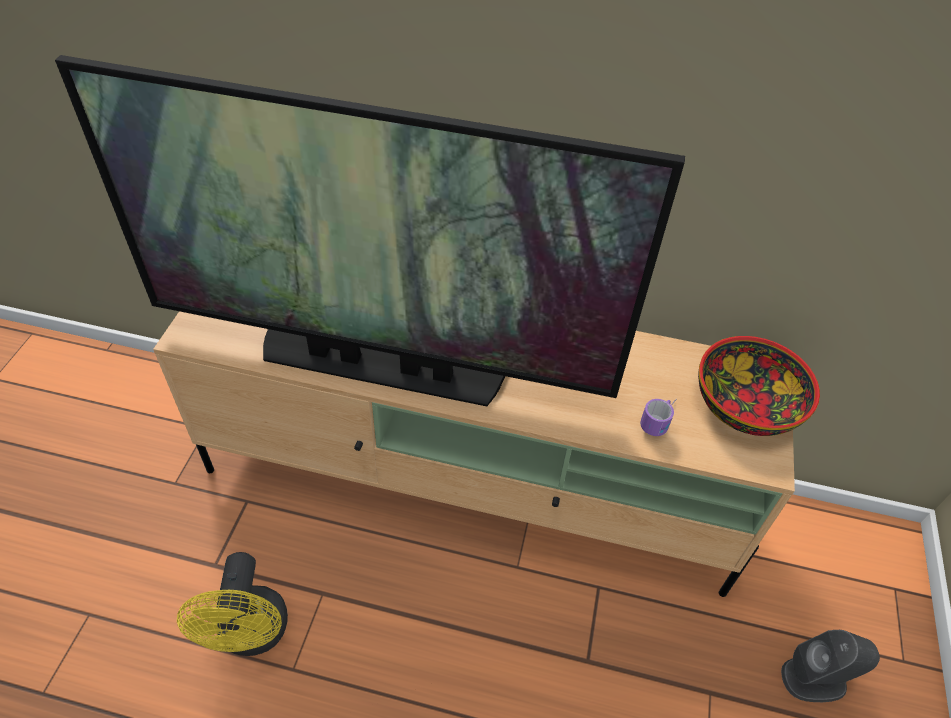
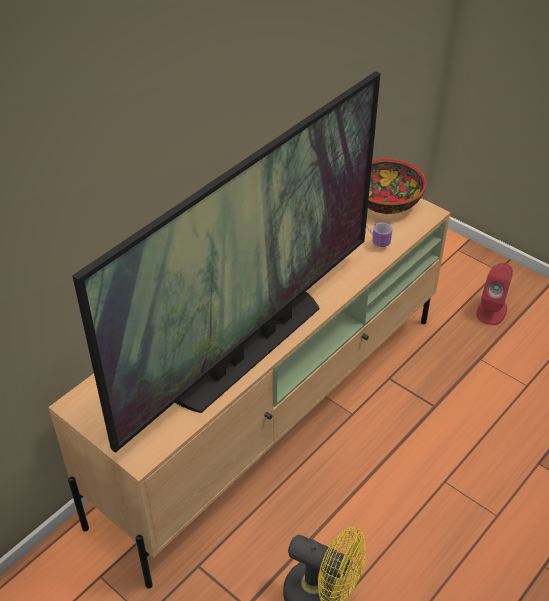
camera: 60 degrees left, 5 degrees down
grey speaker [781,630,880,702] -> red speaker [477,263,513,325]

